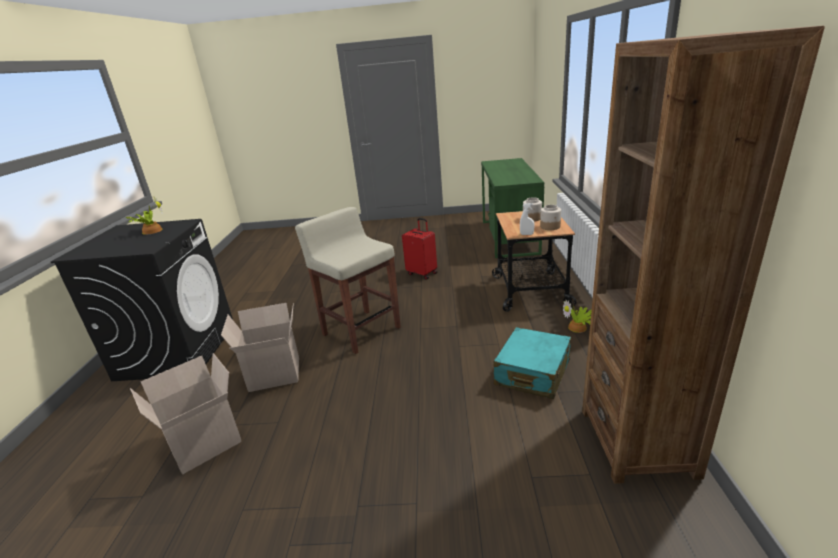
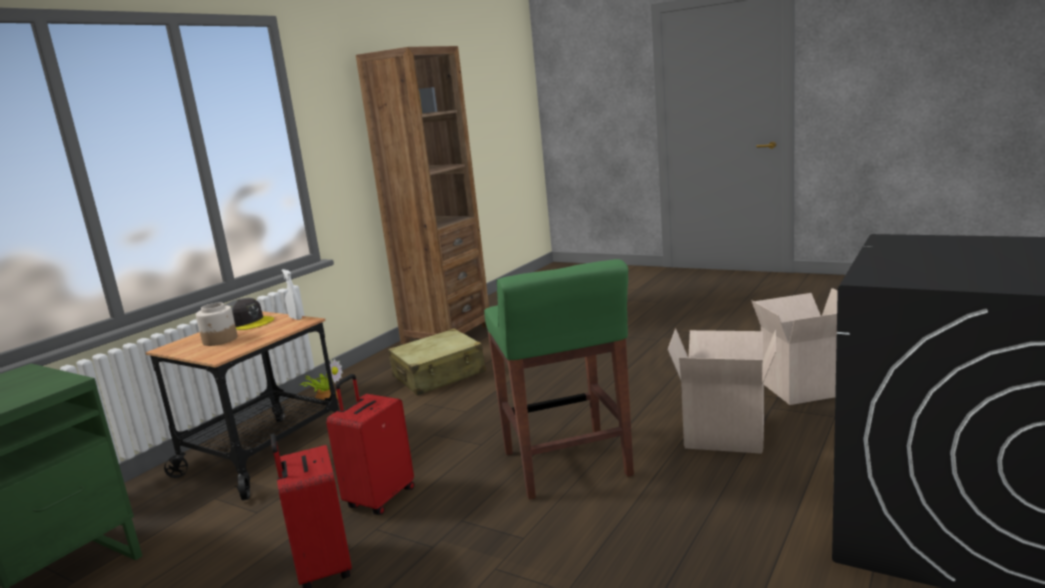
camera: 150 degrees left, 10 degrees down
potted plant [126,196,163,235] -> none
beige stool [295,207,401,354] -> green stool [484,259,634,500]
turquoise suitcase [494,327,571,399] -> beige suitcase [388,329,486,395]
jar [540,205,561,230] -> grey cap [225,298,274,330]
none -> red suitcase [326,374,414,515]

